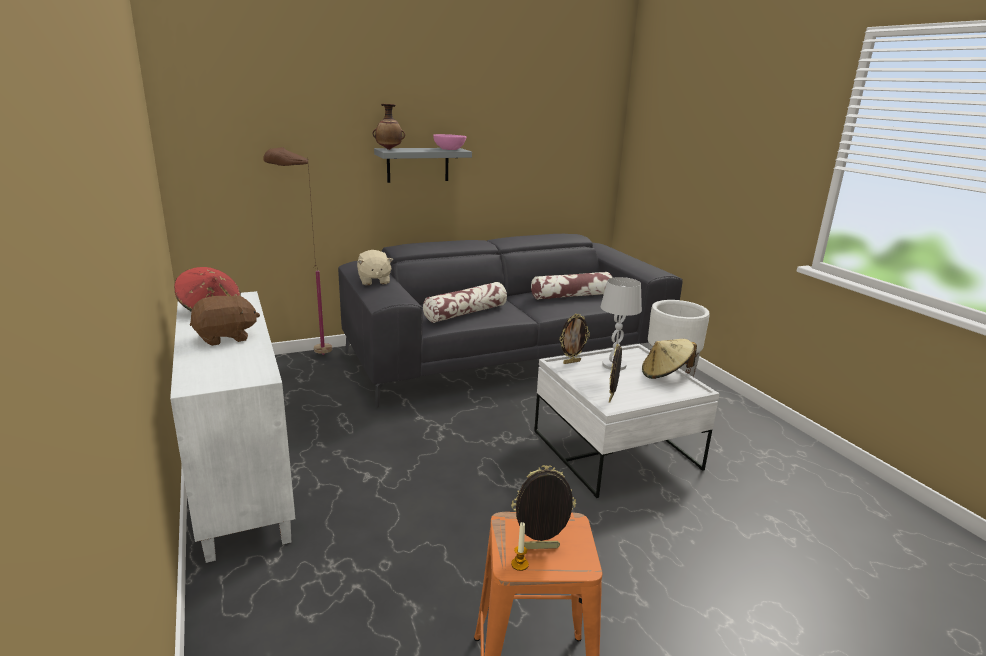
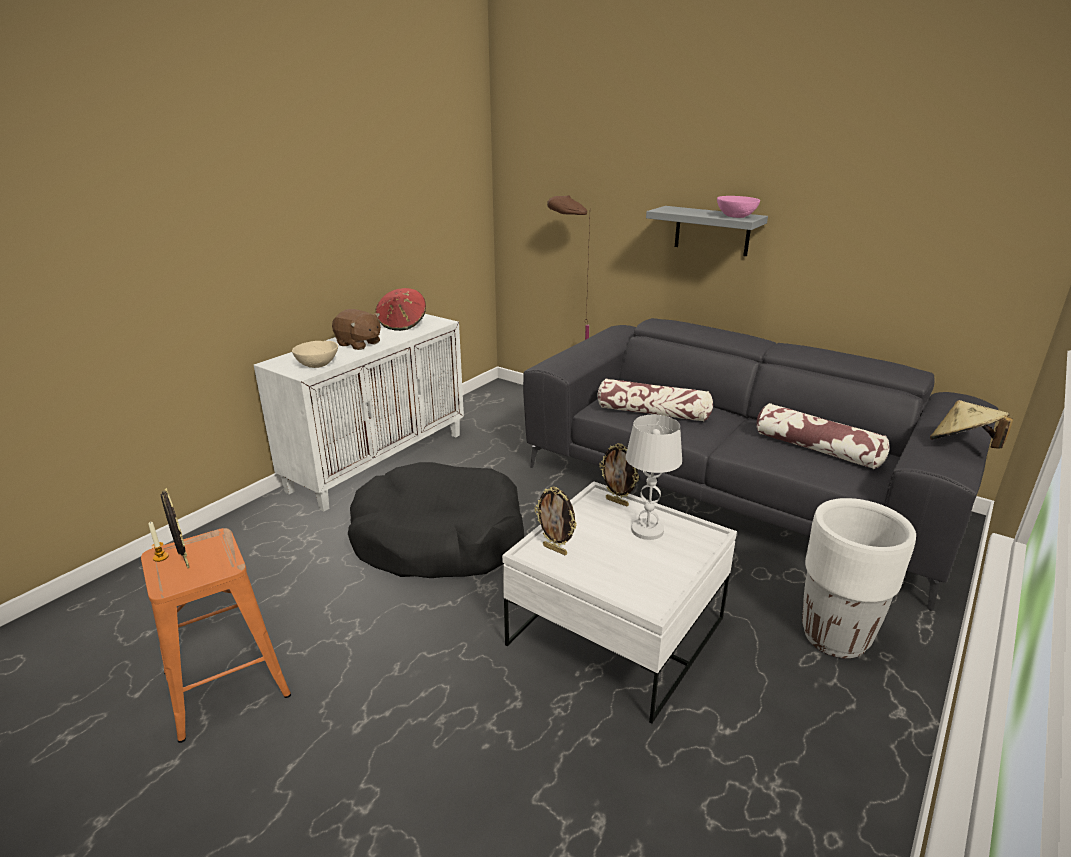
camera: 60 degrees right, 5 degrees up
beige plush toy [357,250,393,285] -> none
vase [373,104,405,150] -> none
picture frame [609,343,622,403] -> picture frame turned 135 degrees counterclockwise [535,486,577,555]
beige hat [642,339,697,379] -> beige hat moved to [930,400,1013,449]
none -> beige bowl [292,341,338,368]
none -> black dog bed [348,462,524,578]

